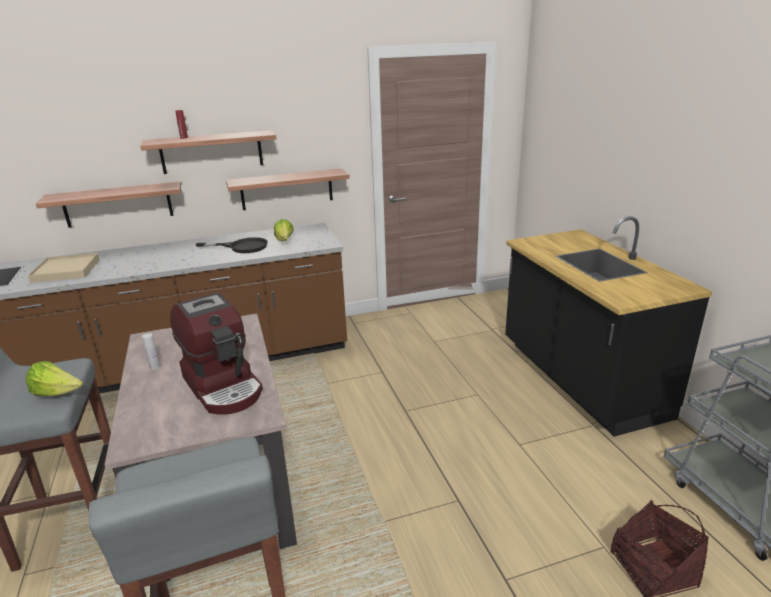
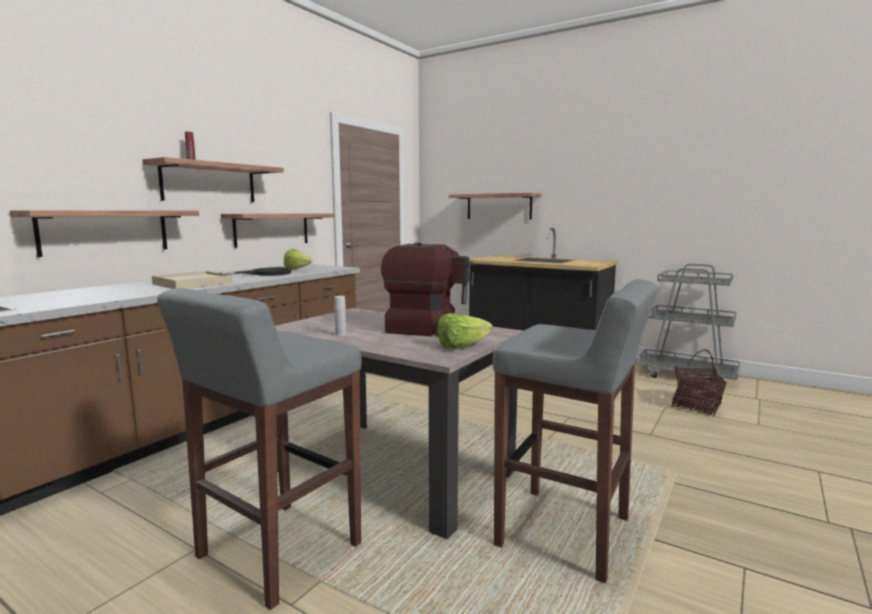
camera: 40 degrees left, 15 degrees down
lettuce [26,361,83,396] -> lettuce moved to [437,313,493,349]
beige tray [28,253,100,283] -> beige tray moved to [152,271,232,289]
none -> shelf [449,193,541,219]

